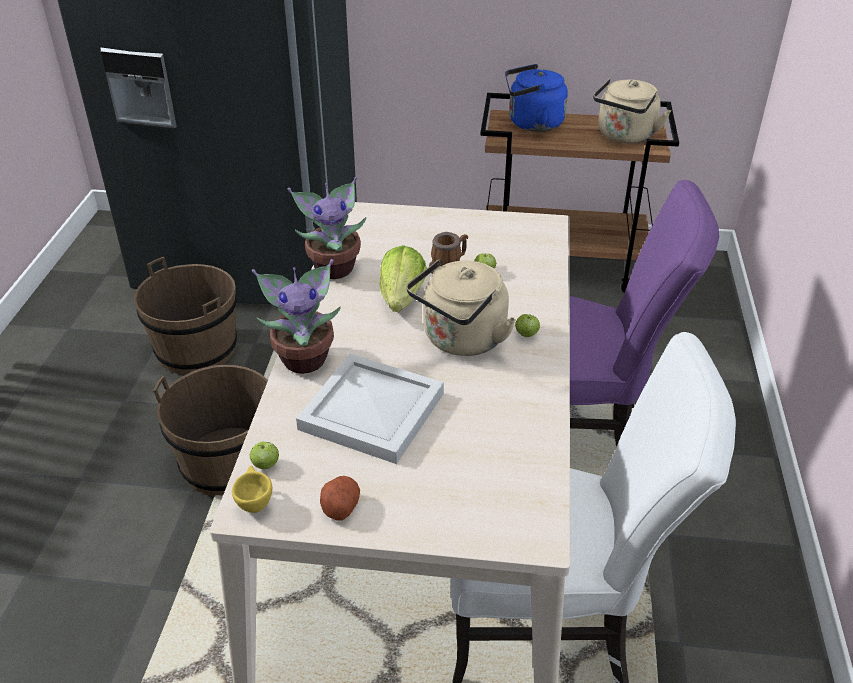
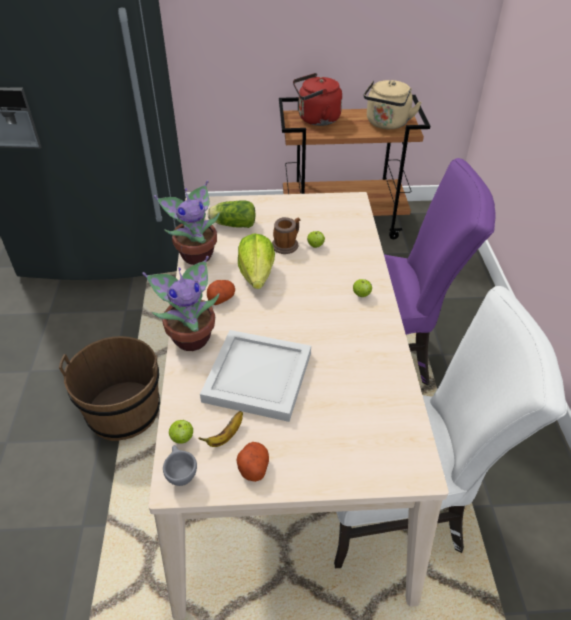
camera: 10 degrees left, 5 degrees up
brown bucket [134,257,237,374] -> none
yellow cup [232,466,272,513] -> grey cup [163,445,197,486]
beige kettle [406,260,516,356] -> none
blue kettle [505,64,568,132] -> red kettle [293,73,342,126]
none -> banana [198,411,243,447]
none -> potato [207,280,235,305]
none -> lettuce [208,200,256,228]

